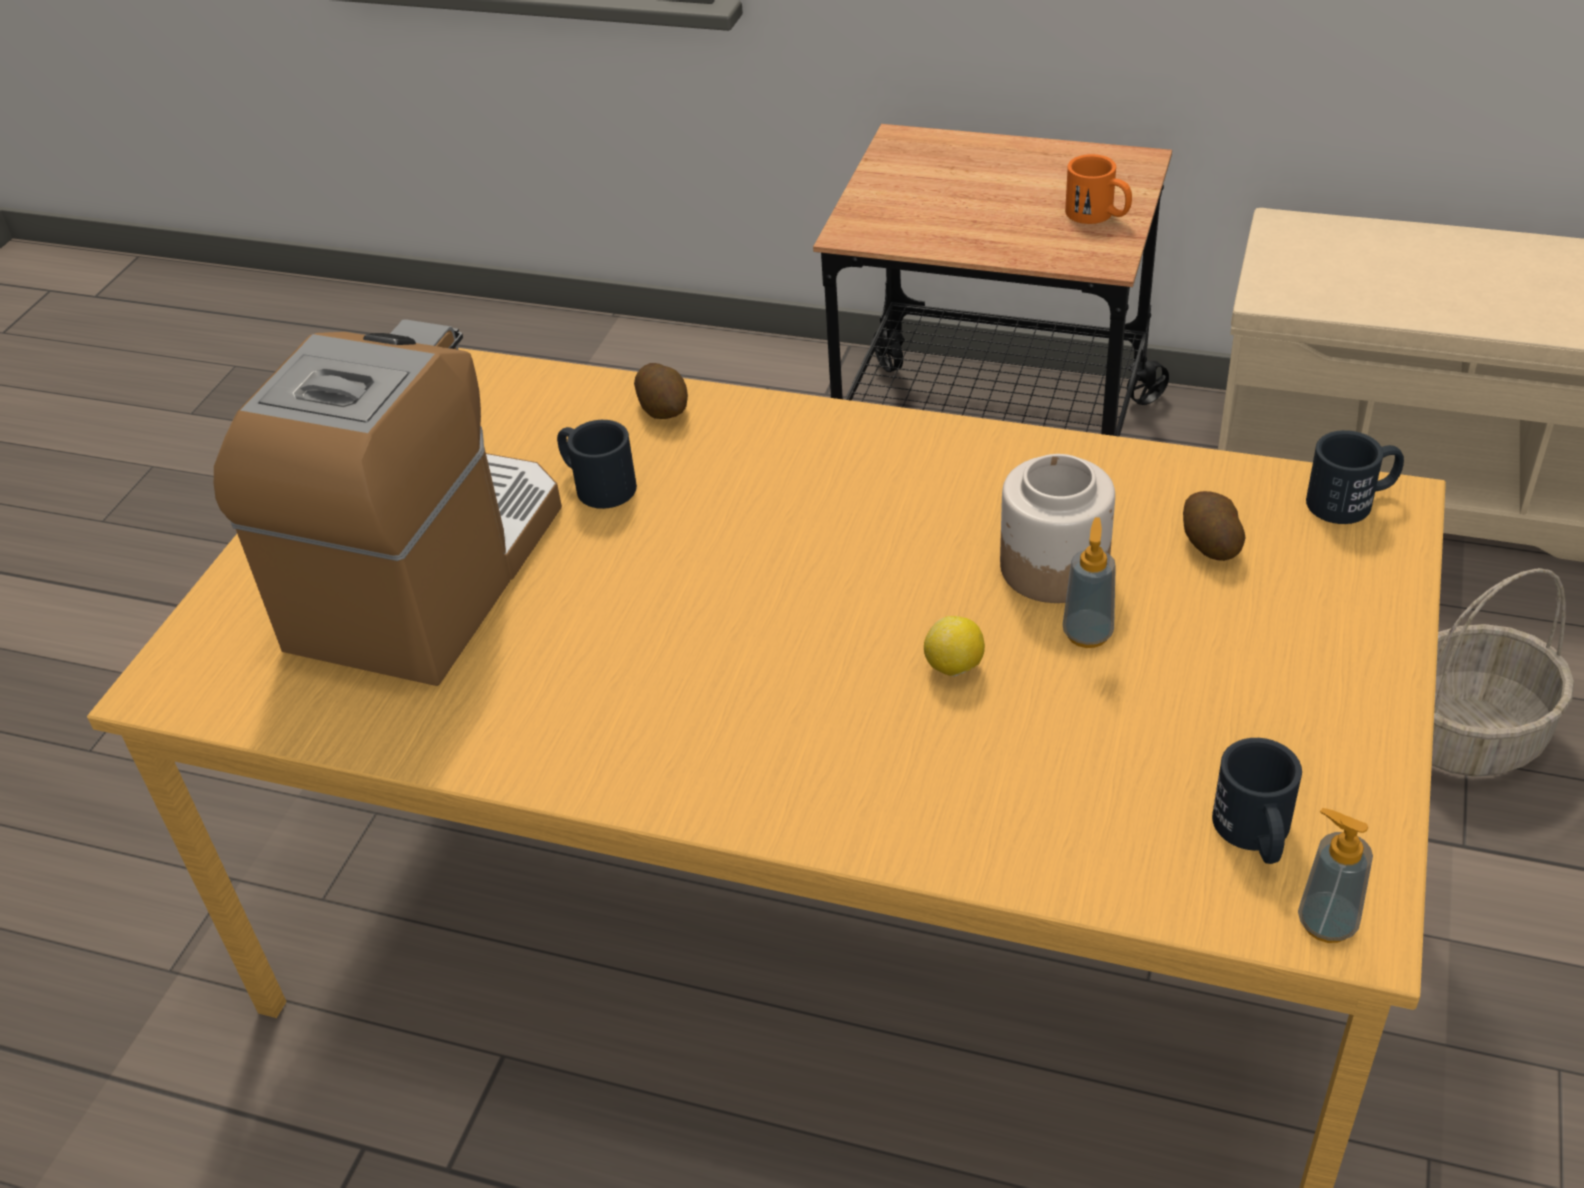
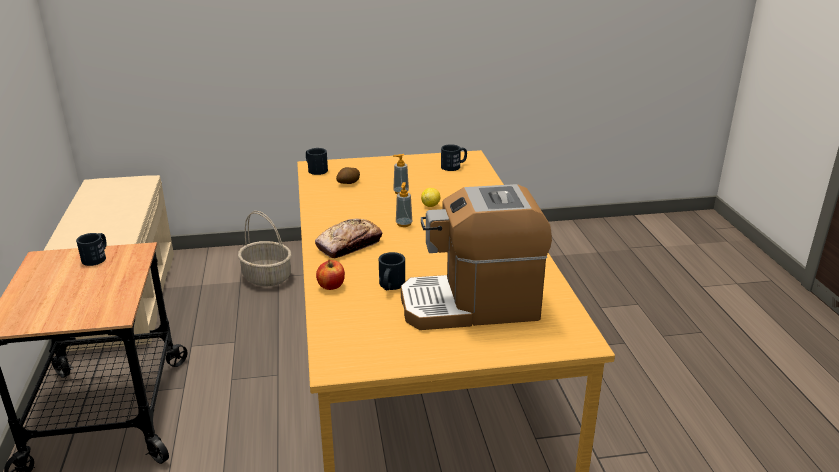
camera: 120 degrees left, 15 degrees down
potato [634,363,688,419] -> apple [316,260,345,290]
jar [1000,454,1115,603] -> none
orange mug [1065,154,1132,224] -> black mug [76,233,107,266]
soap dispenser [1298,808,1373,943] -> soap dispenser moved to [396,182,412,227]
none -> bread [315,219,382,258]

